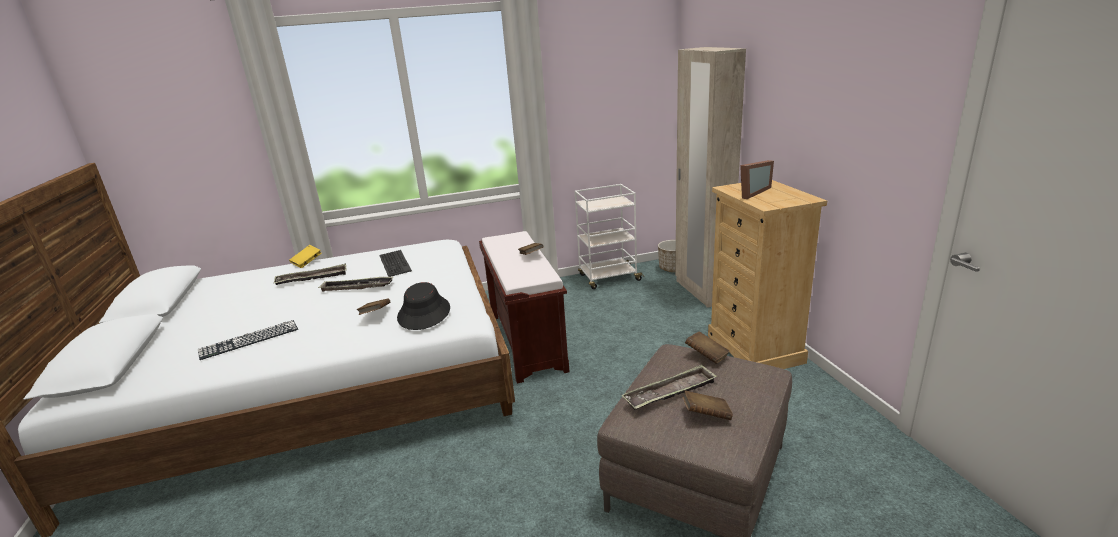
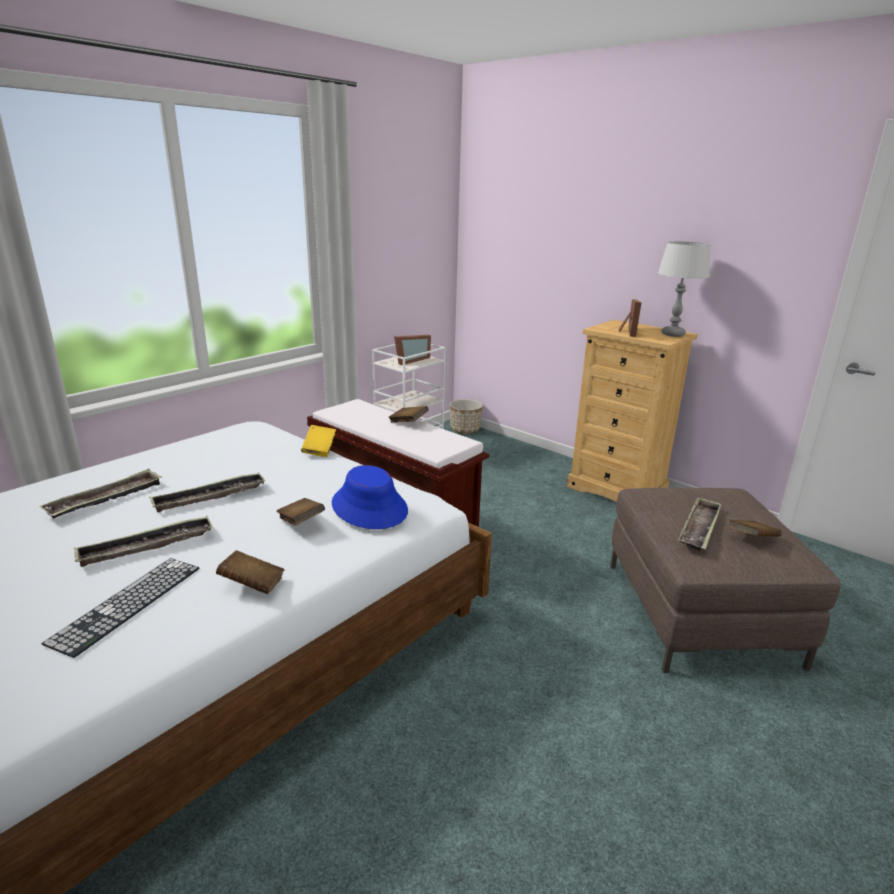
camera: 35 degrees left, 0 degrees up
yellow book [289,245,322,268] -> yellow book moved to [301,425,336,457]
keyboard [379,250,412,277] -> none
black hat [397,282,450,330] -> blue hat [332,465,408,529]
beige wardrobe [675,47,746,308] -> none
brown book [685,331,730,364] -> brown book moved to [216,550,284,594]
none -> tray [74,516,213,567]
none -> picture frame [394,335,431,365]
none -> grey table lamp [657,241,710,337]

